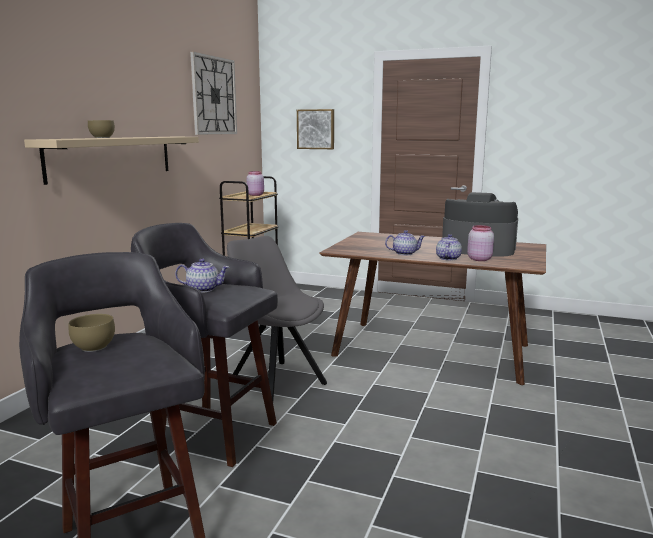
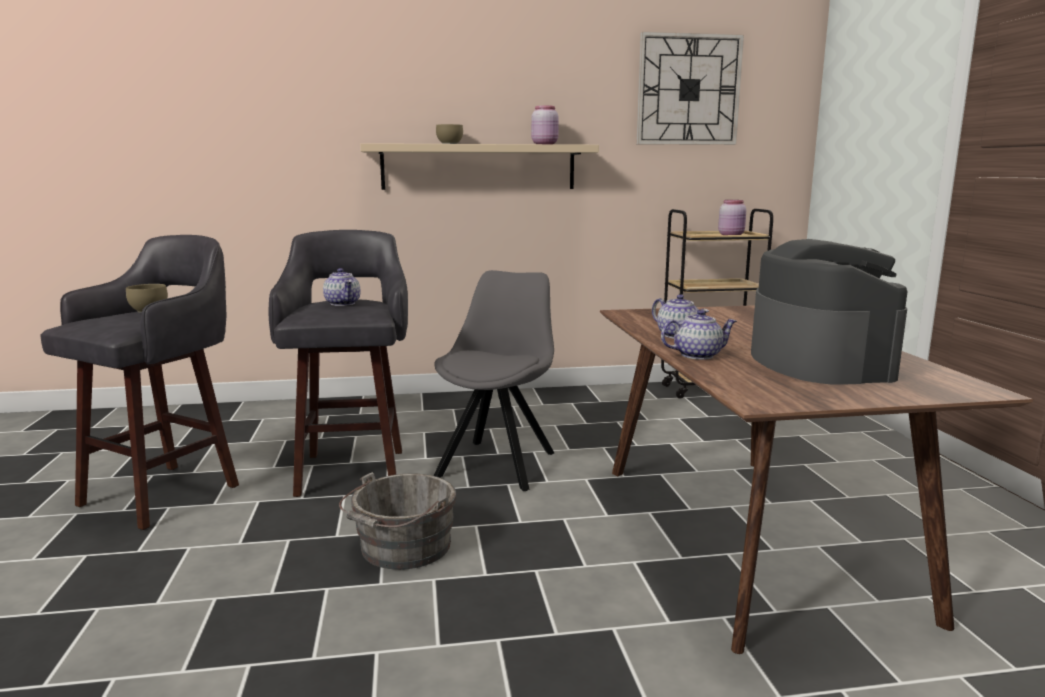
camera: 60 degrees right, 0 degrees up
picture [297,109,334,149] -> none
pink jar [467,225,494,261] -> pink jar moved to [531,105,559,144]
none -> grey bucket [339,472,456,570]

